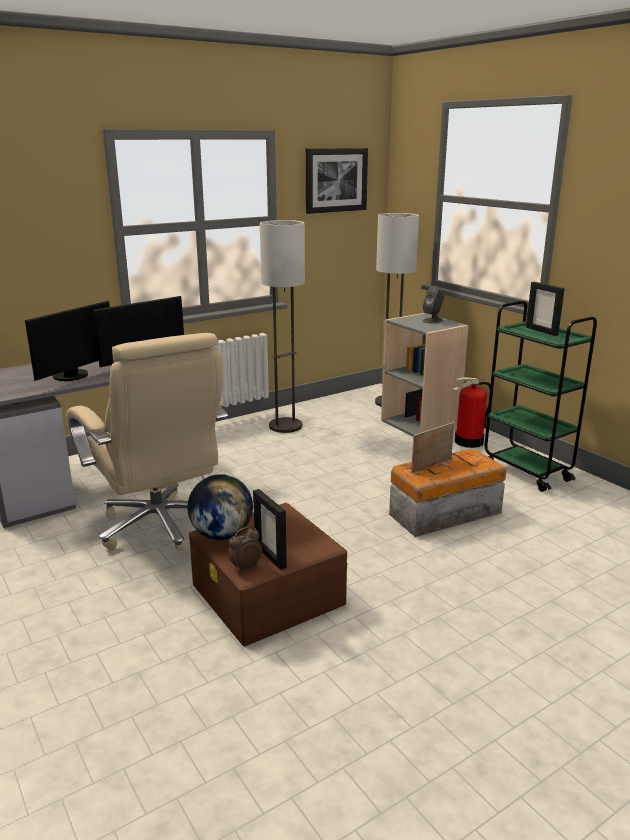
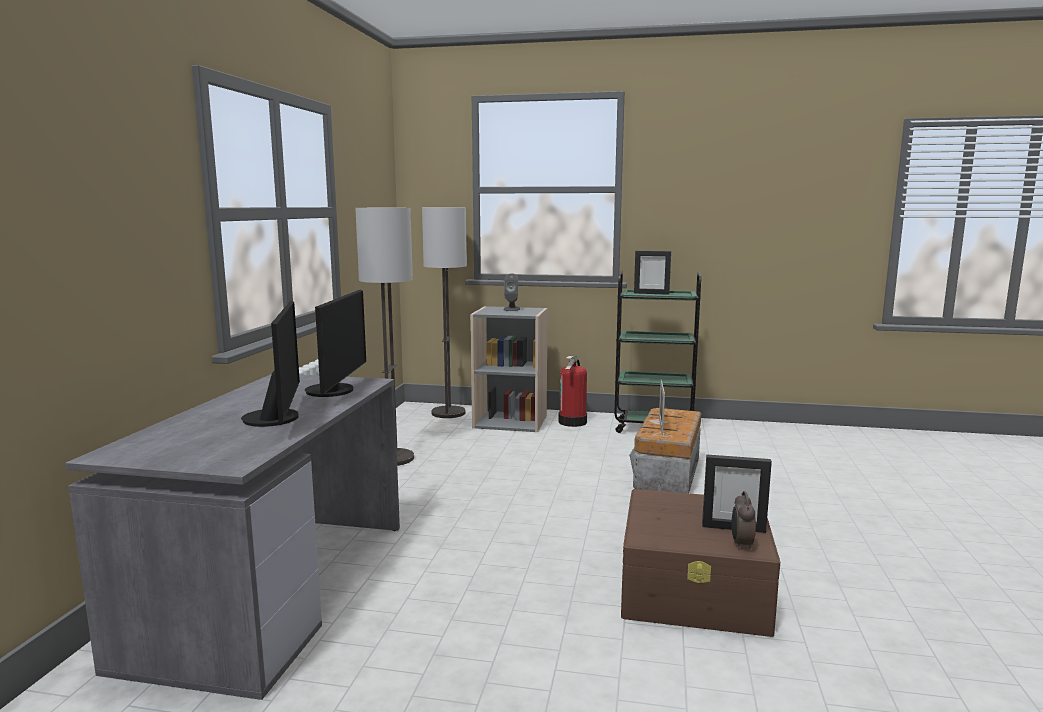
camera: 45 degrees left, 10 degrees down
beige office chair [66,333,228,551] -> none
globe [187,474,253,540] -> none
picture [306,148,368,214] -> none

